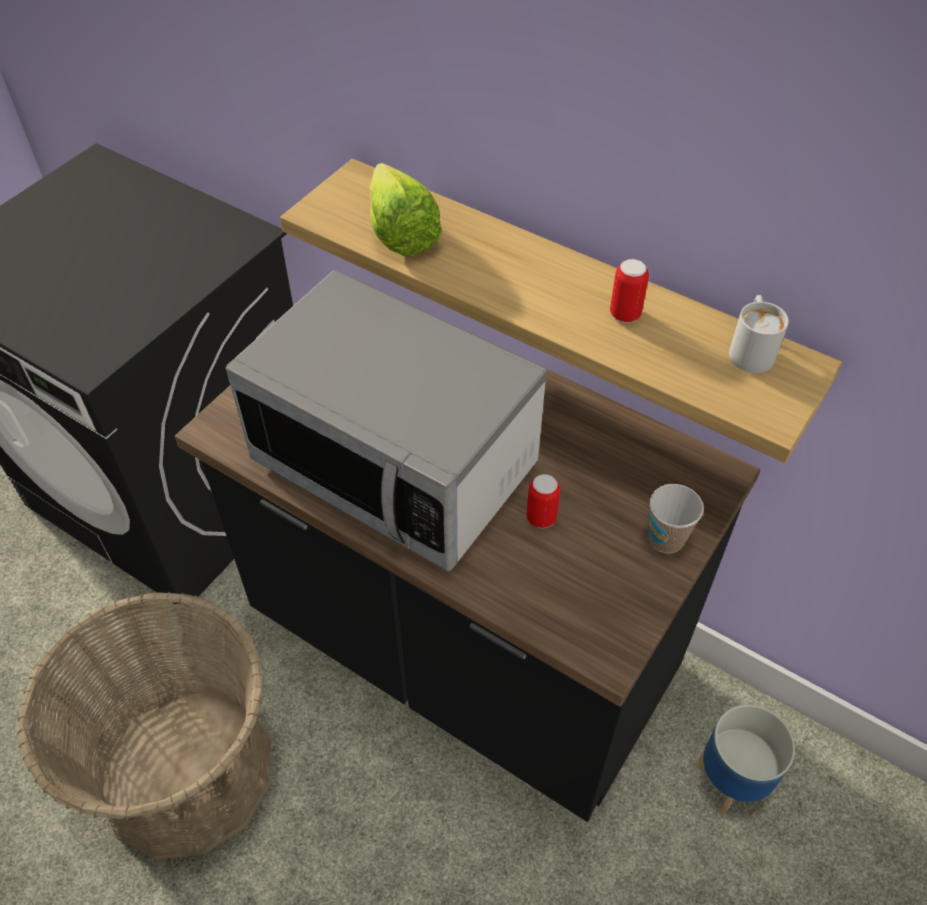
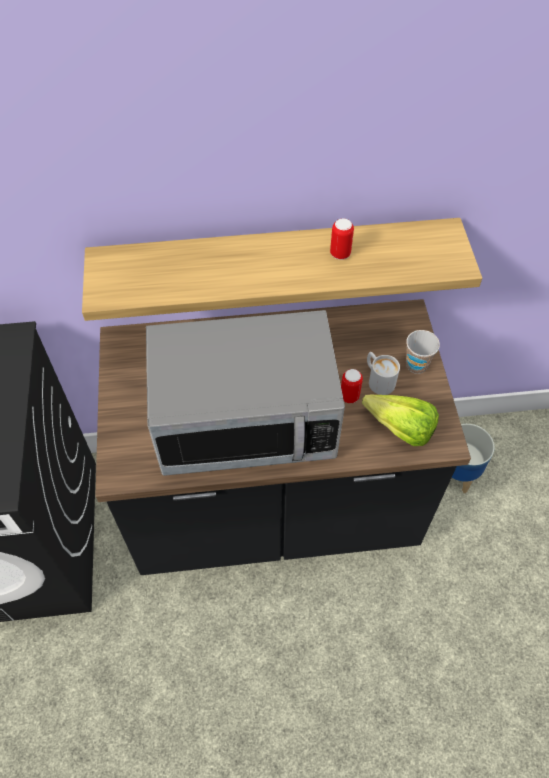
camera: 40 degrees left, 5 degrees up
basket [17,592,271,860] -> none
lettuce [369,163,442,256] -> lettuce moved to [362,395,439,446]
white mug [729,295,789,373] -> white mug moved to [367,352,400,395]

